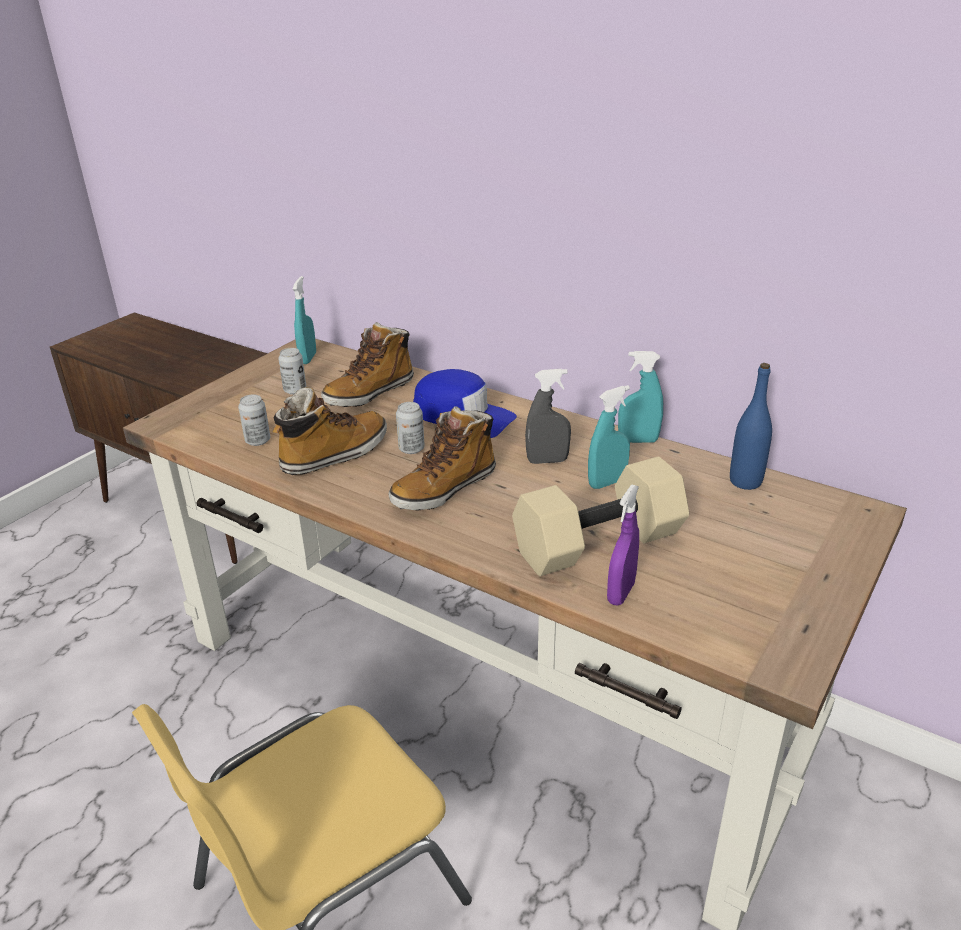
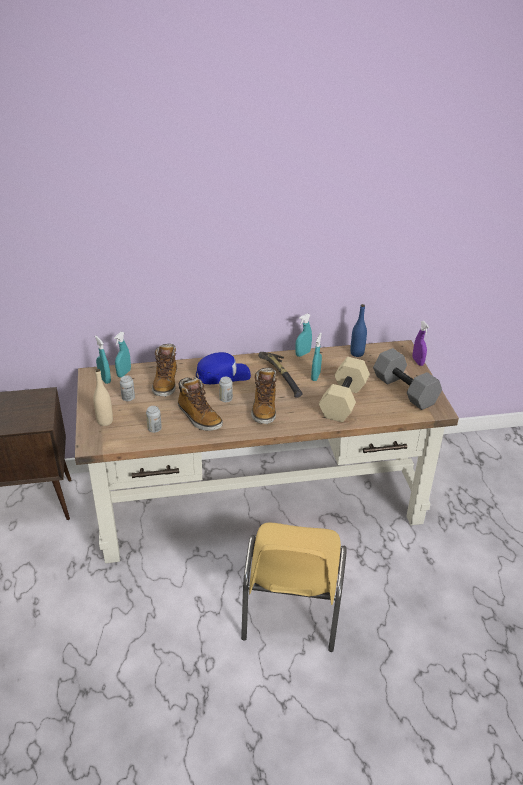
camera: 45 degrees left, 5 degrees up
boot [272,387,387,475] -> boot turned 135 degrees clockwise [178,377,223,431]
grey spray bottle [525,369,571,464] -> hammer [258,352,303,398]
purple spray bottle [607,484,639,605] -> purple spray bottle moved to [413,321,429,366]
none -> beige bottle [93,369,113,426]
none -> turquoise spray bottle [114,332,131,378]
none -> grey dumbbell [373,348,442,410]

